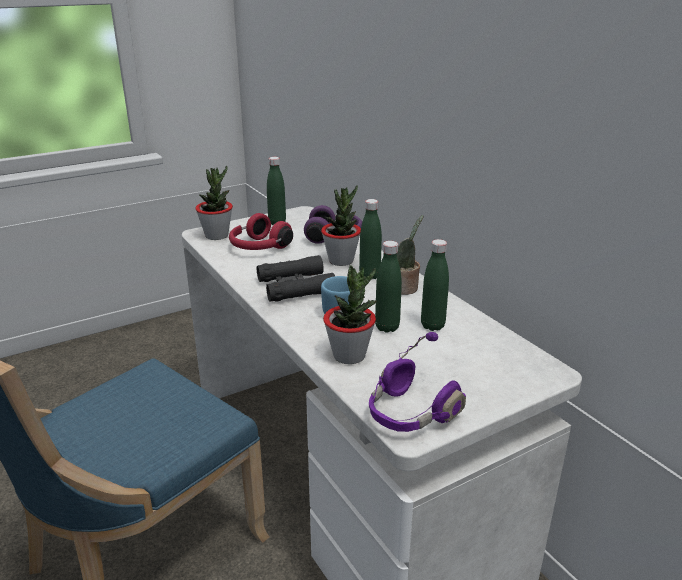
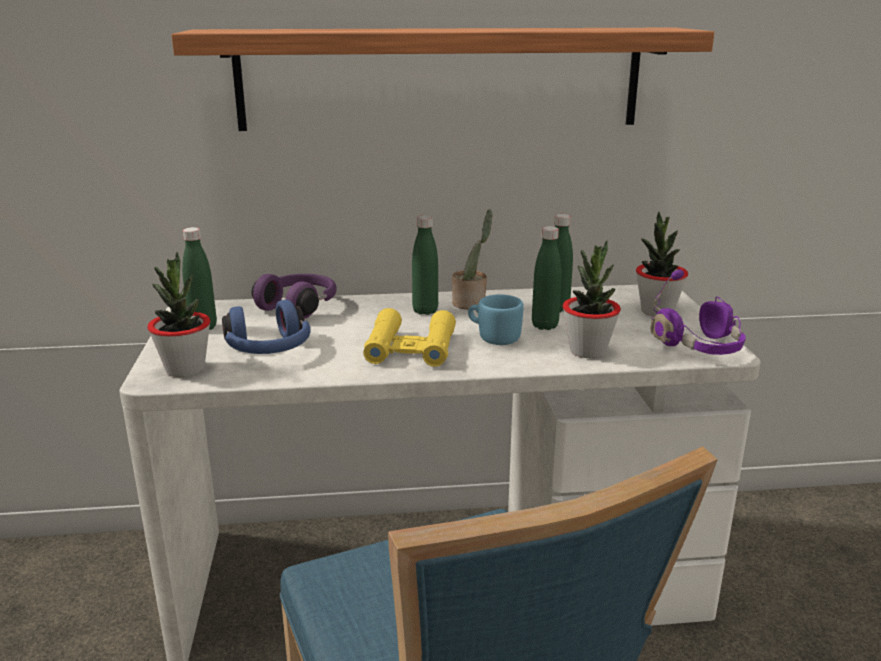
camera: 65 degrees left, 5 degrees down
red headphones [229,213,293,250] -> blue headphones [222,300,311,354]
black binoculars [257,255,335,301] -> yellow binoculars [363,308,456,367]
potted plant [321,185,361,266] -> potted plant moved to [636,212,688,317]
none -> shelf [172,28,714,131]

